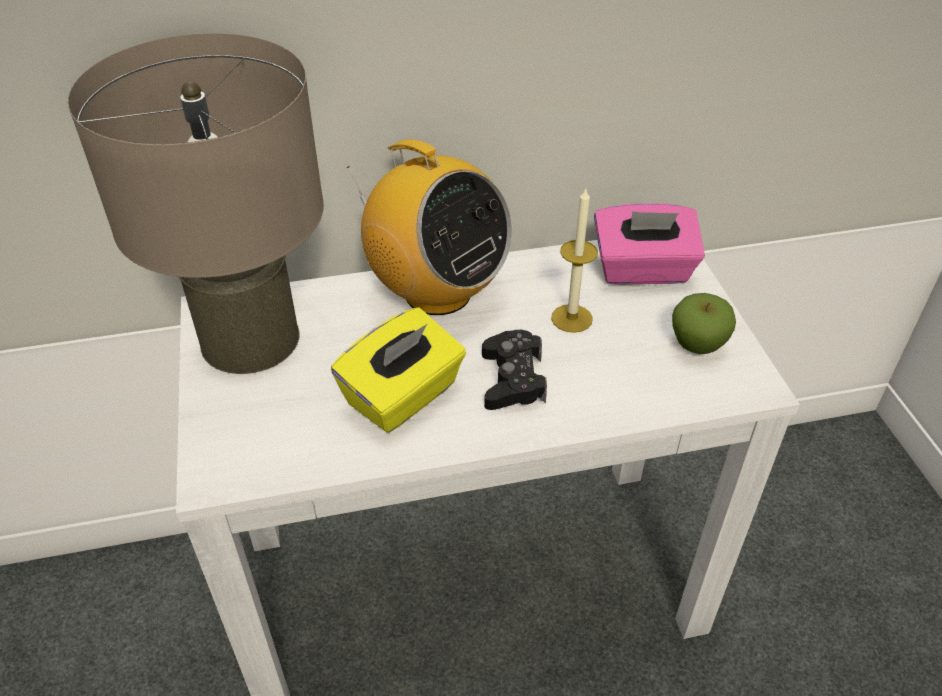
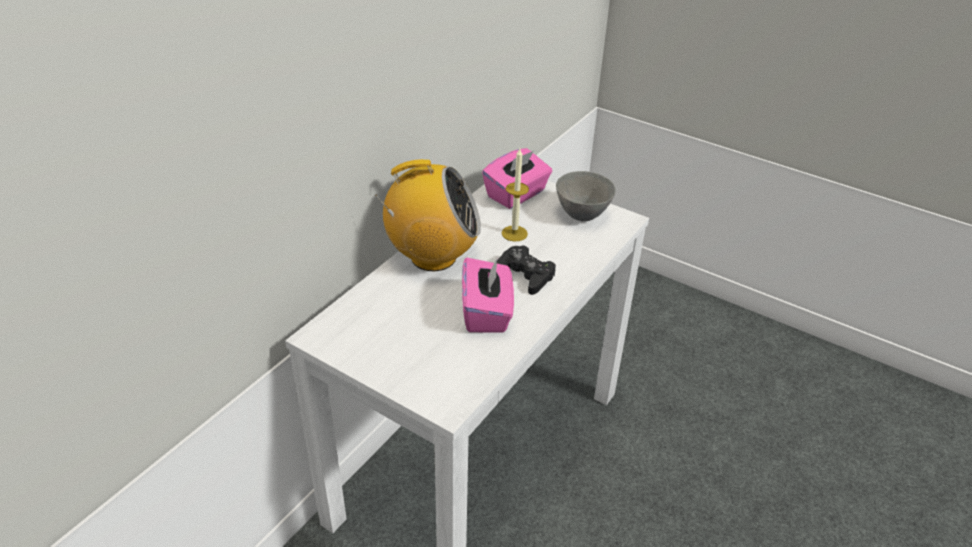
camera: 45 degrees left, 5 degrees down
beige table lamp [68,34,324,374] -> none
yellow tissue box [331,307,466,433] -> pink tissue box [462,258,514,332]
apple [672,293,736,354] -> grey bowl [556,171,616,222]

